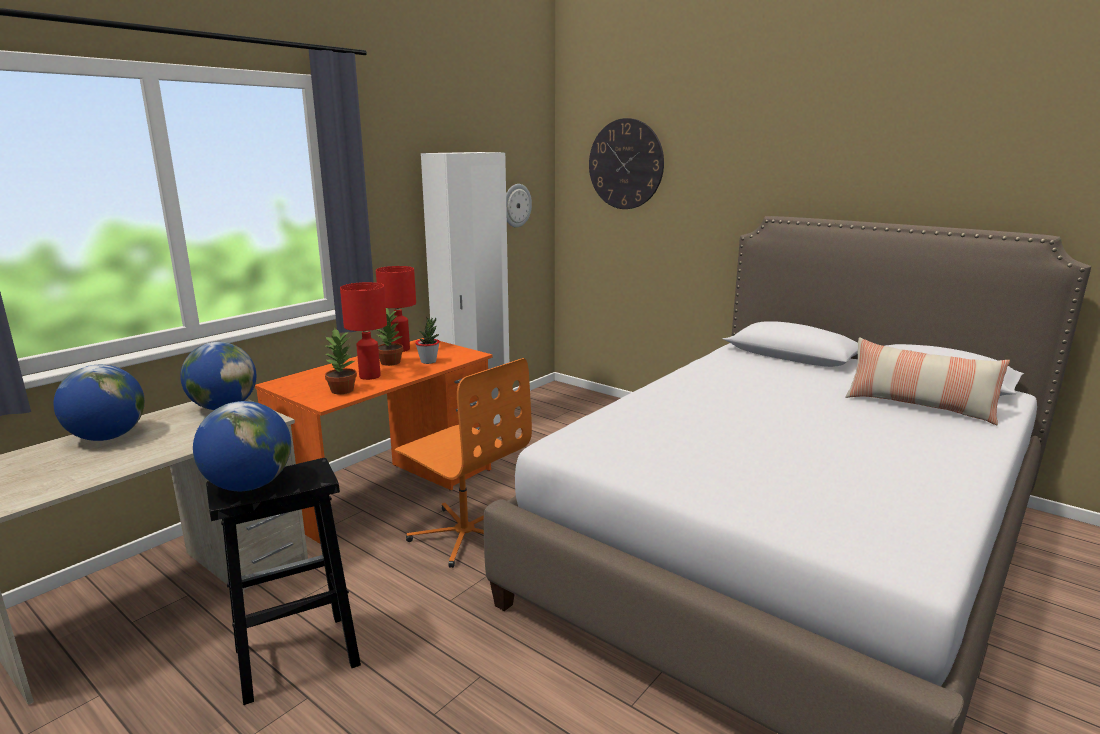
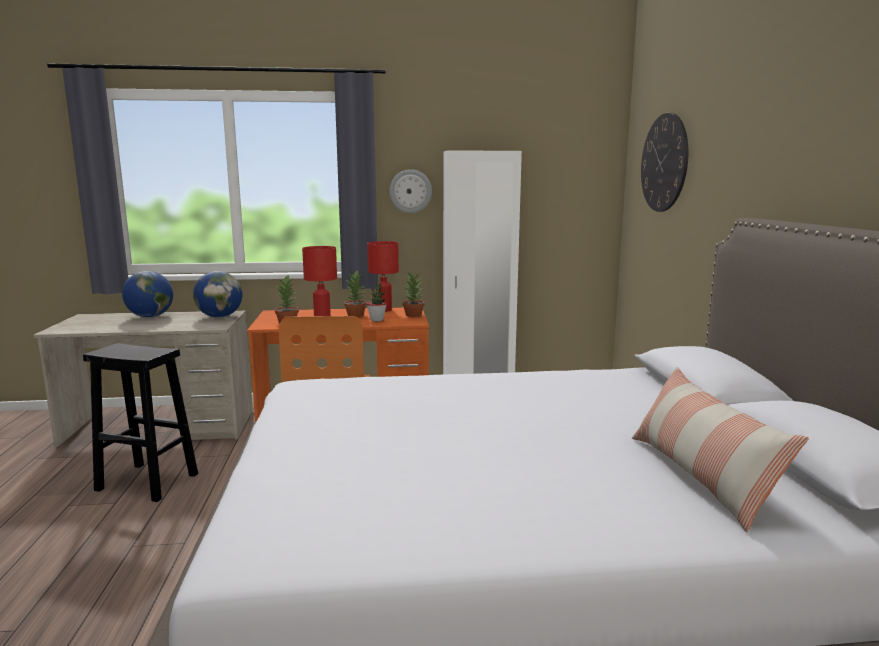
camera: 45 degrees right, 5 degrees down
globe [193,401,291,491] -> none
wall clock [506,184,532,228] -> wall clock moved to [389,169,432,213]
none -> potted plant [402,271,424,317]

